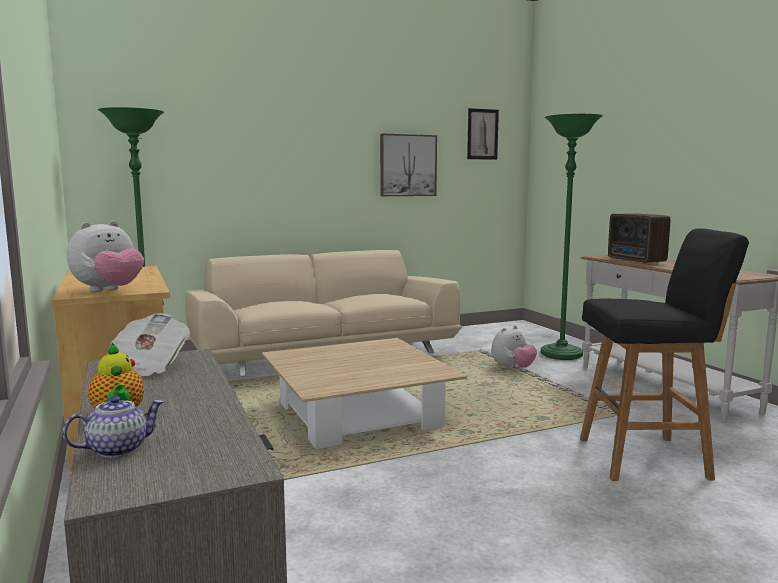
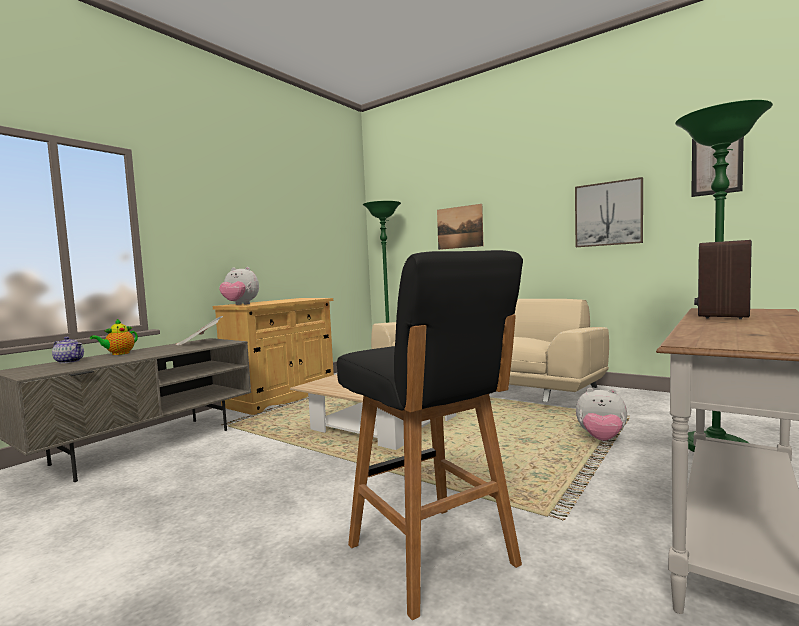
camera: 60 degrees right, 5 degrees down
none -> picture [437,204,483,250]

